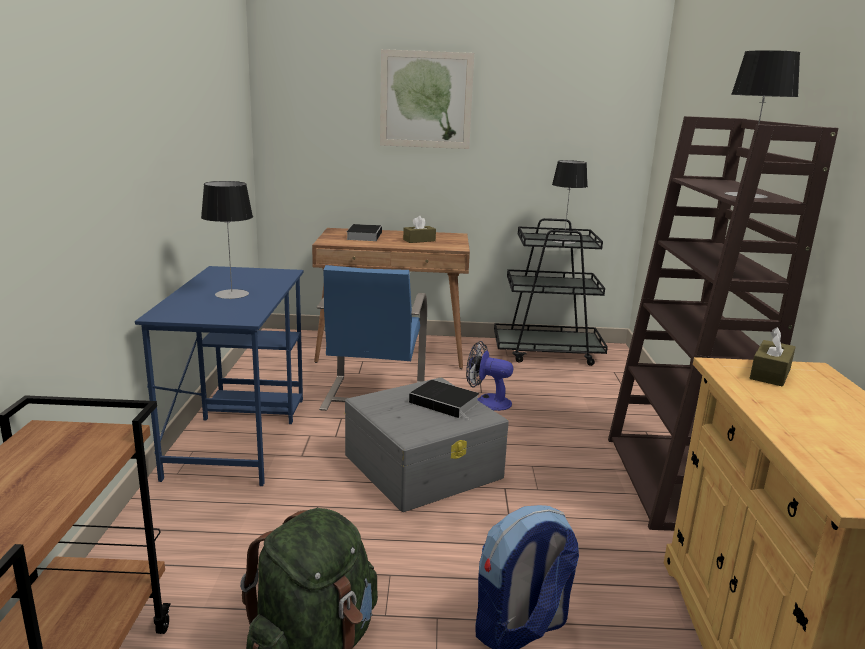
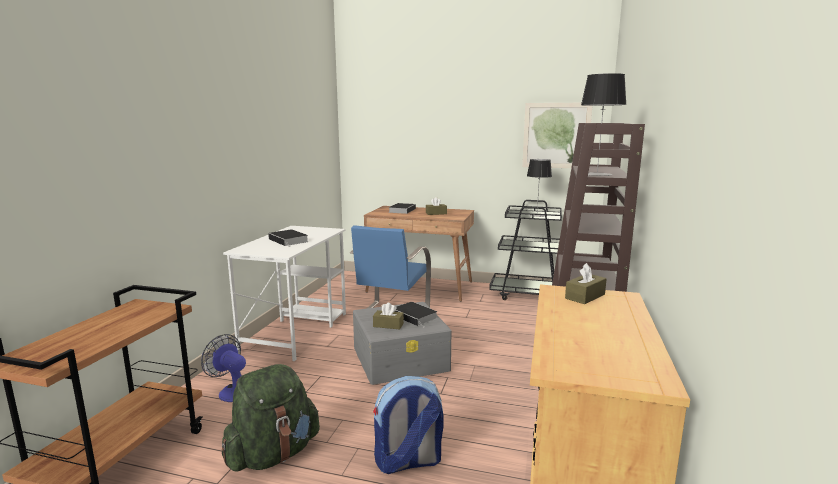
camera: 15 degrees right, 5 degrees down
blue desk [135,266,304,486] -> white desk [223,226,346,361]
table lamp [201,181,253,299] -> book [268,229,308,246]
picture [380,49,474,149] -> picture moved to [522,103,592,168]
fan [466,341,514,411] -> fan moved to [201,334,246,402]
none -> brown tissue box [373,303,404,329]

